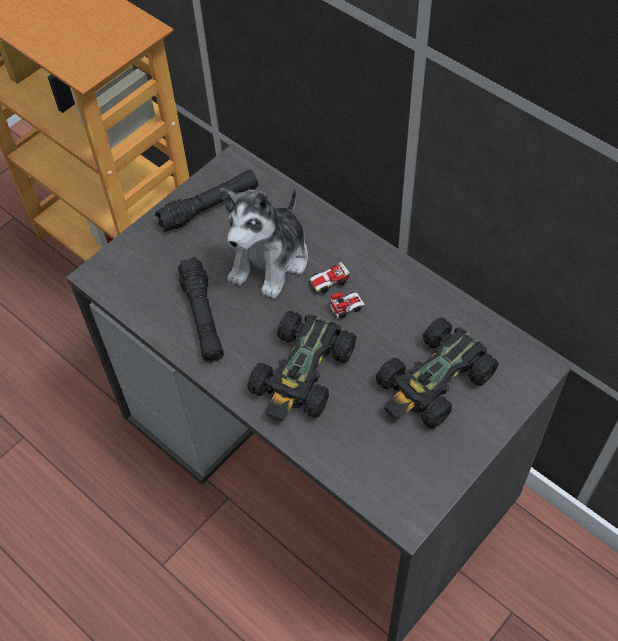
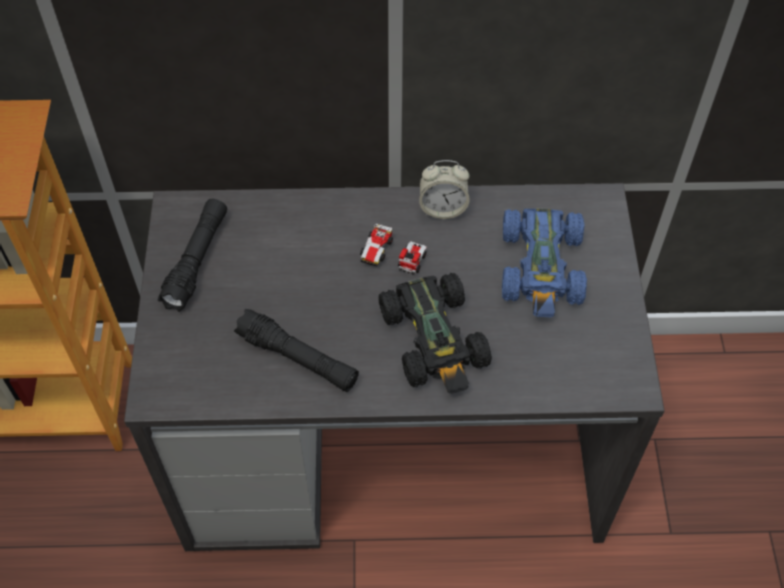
camera: 45 degrees left, 0 degrees up
plush toy [220,187,308,299] -> none
black toy car [376,317,499,429] -> blue toy car [502,208,587,317]
none -> alarm clock [419,160,470,219]

